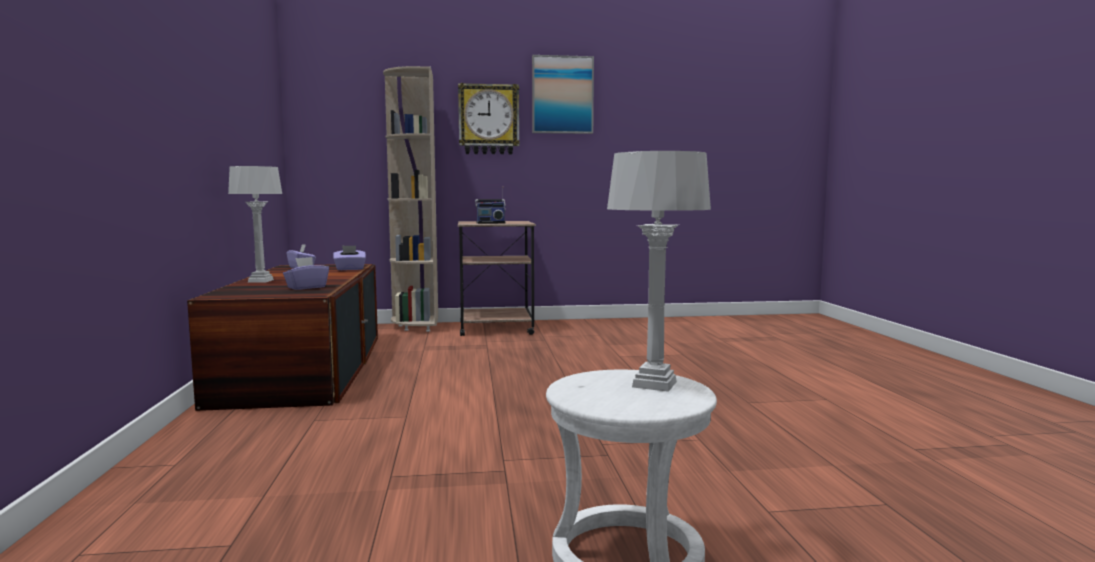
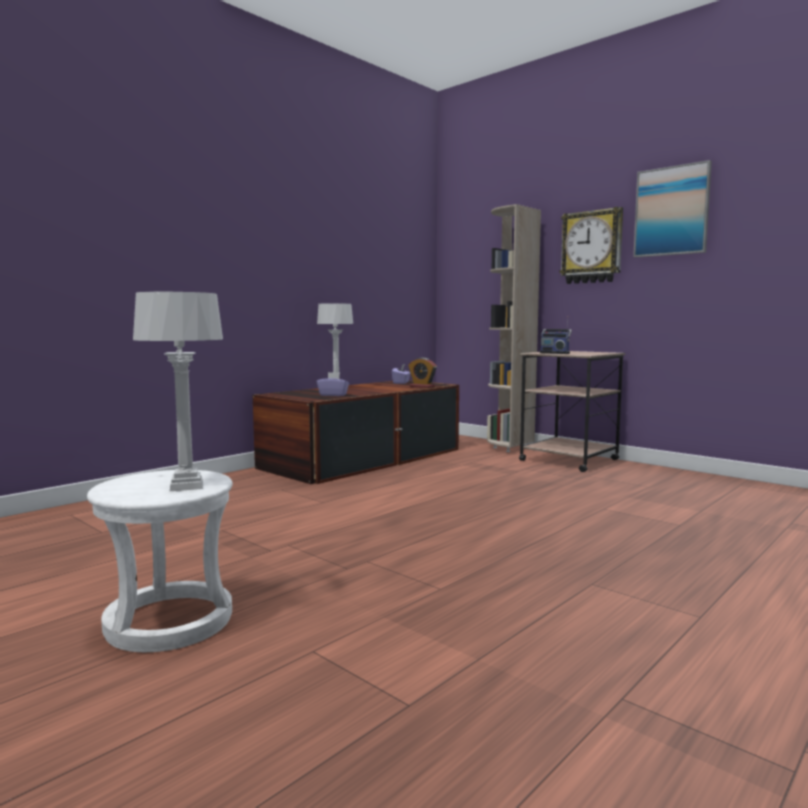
camera: 50 degrees right, 0 degrees up
purple tissue box [333,245,366,270] -> alarm clock [408,357,437,388]

